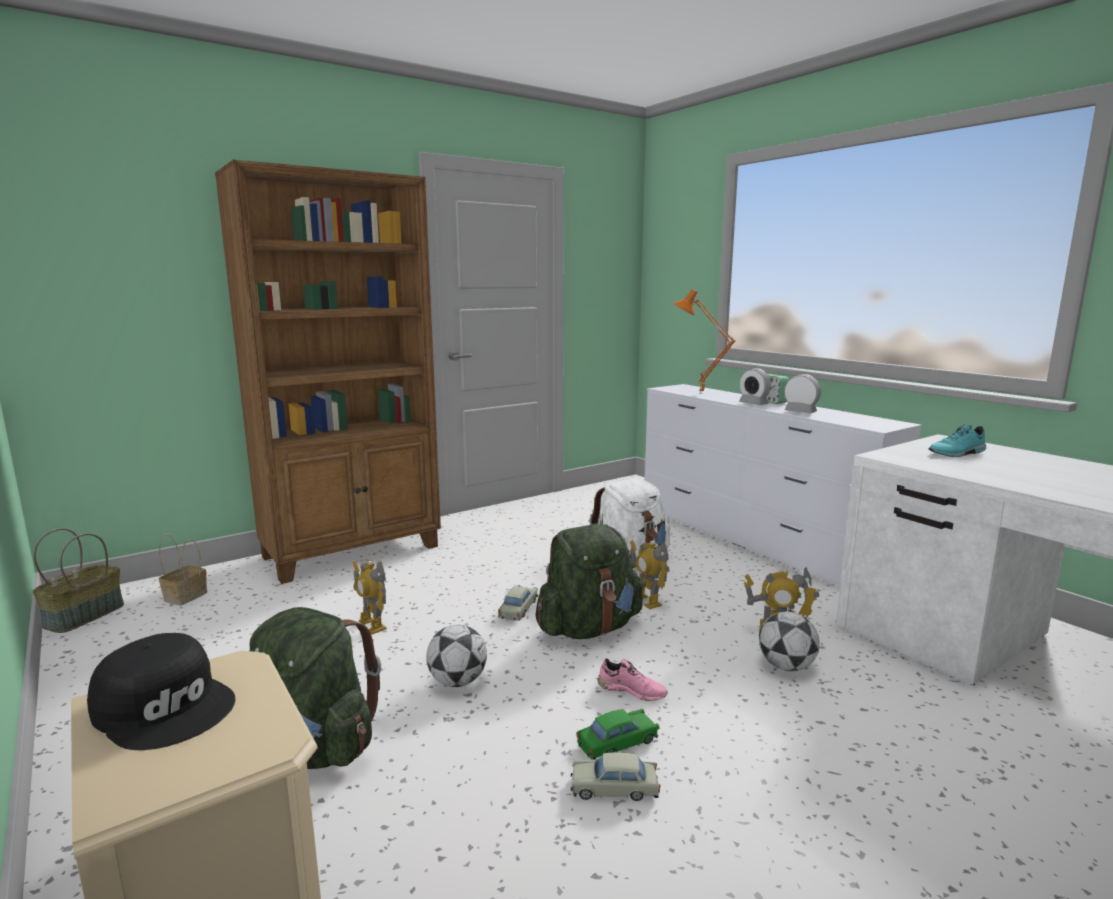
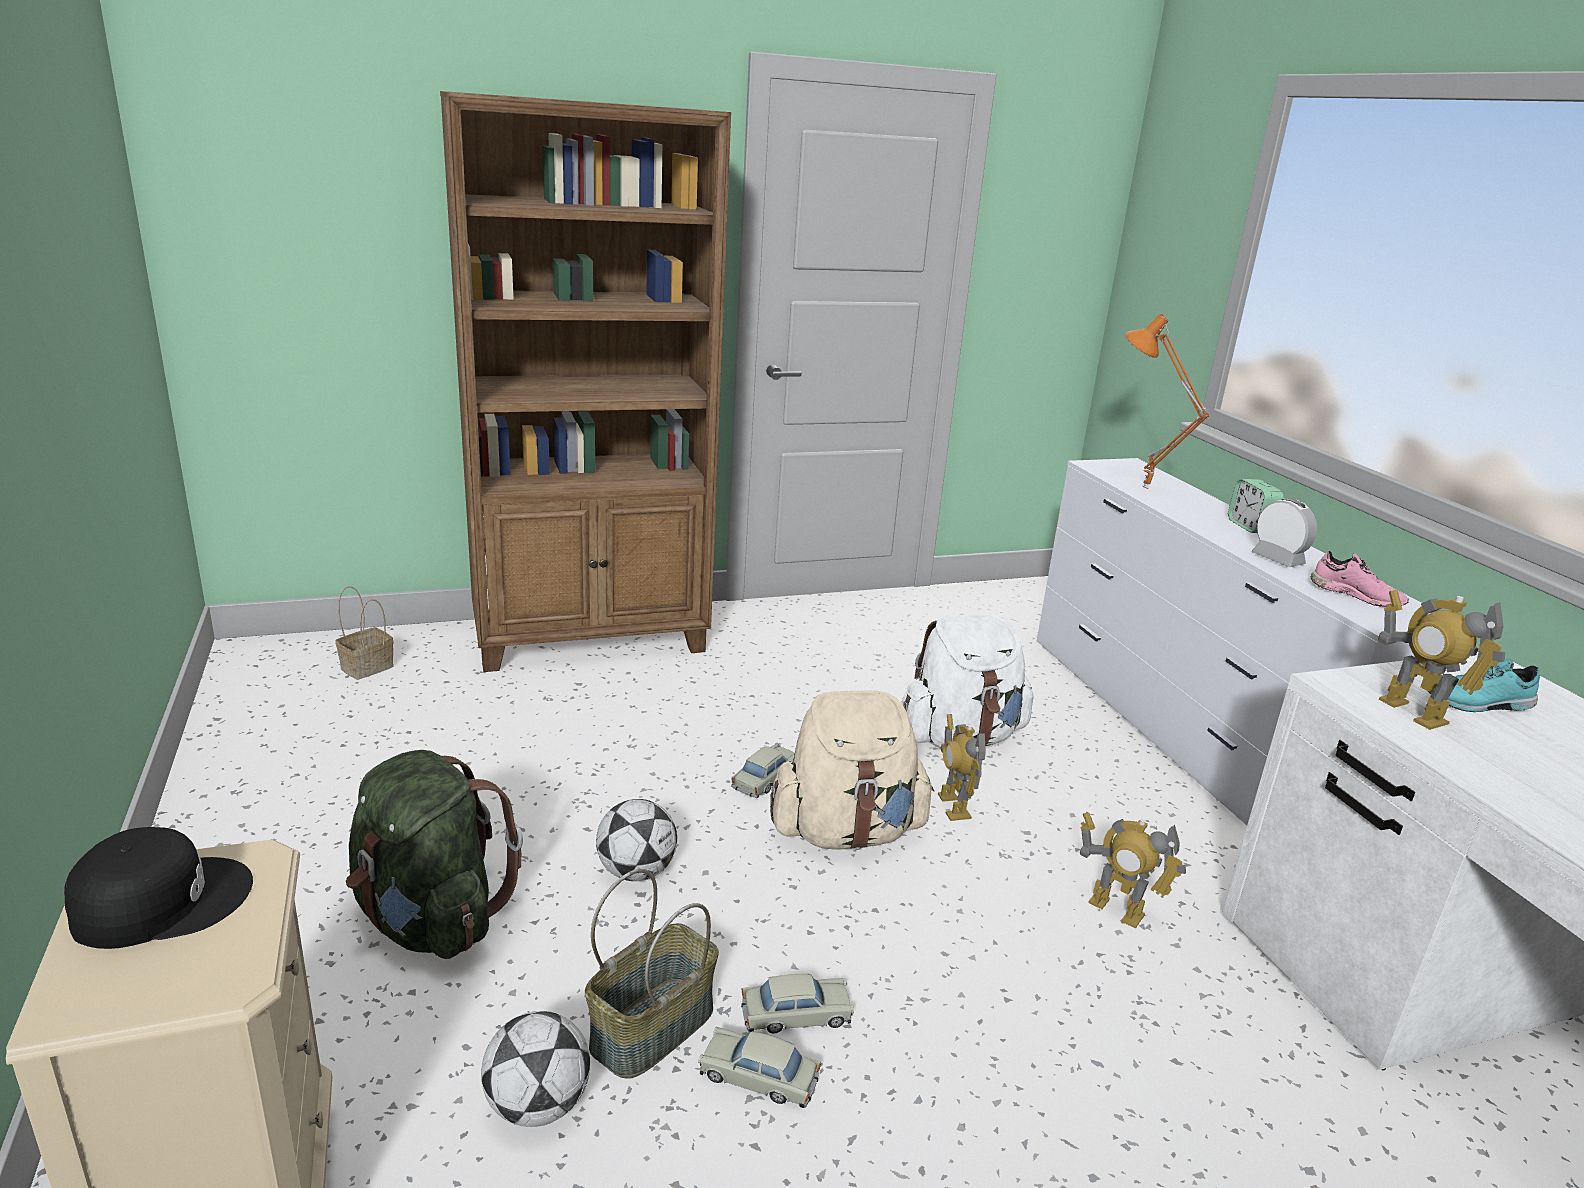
camera: 15 degrees right, 10 degrees up
basket [33,528,124,633] -> basket moved to [585,869,719,1079]
black cap [87,633,235,750] -> black cap turned 75 degrees counterclockwise [64,827,253,949]
toy robot [352,561,387,634] -> toy robot moved to [1378,590,1505,730]
green backpack [535,524,643,639] -> beige backpack [770,690,934,850]
green toy car [576,709,659,760] -> beige toy car [741,974,854,1033]
pink shoe [598,658,668,701] -> pink shoe moved to [1310,551,1409,607]
alarm clock [739,368,771,405] -> none
football [759,612,820,671] -> football moved to [481,1011,590,1127]

